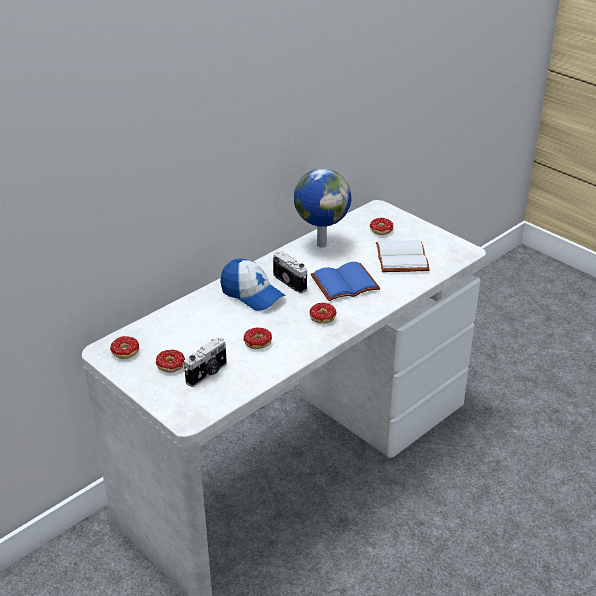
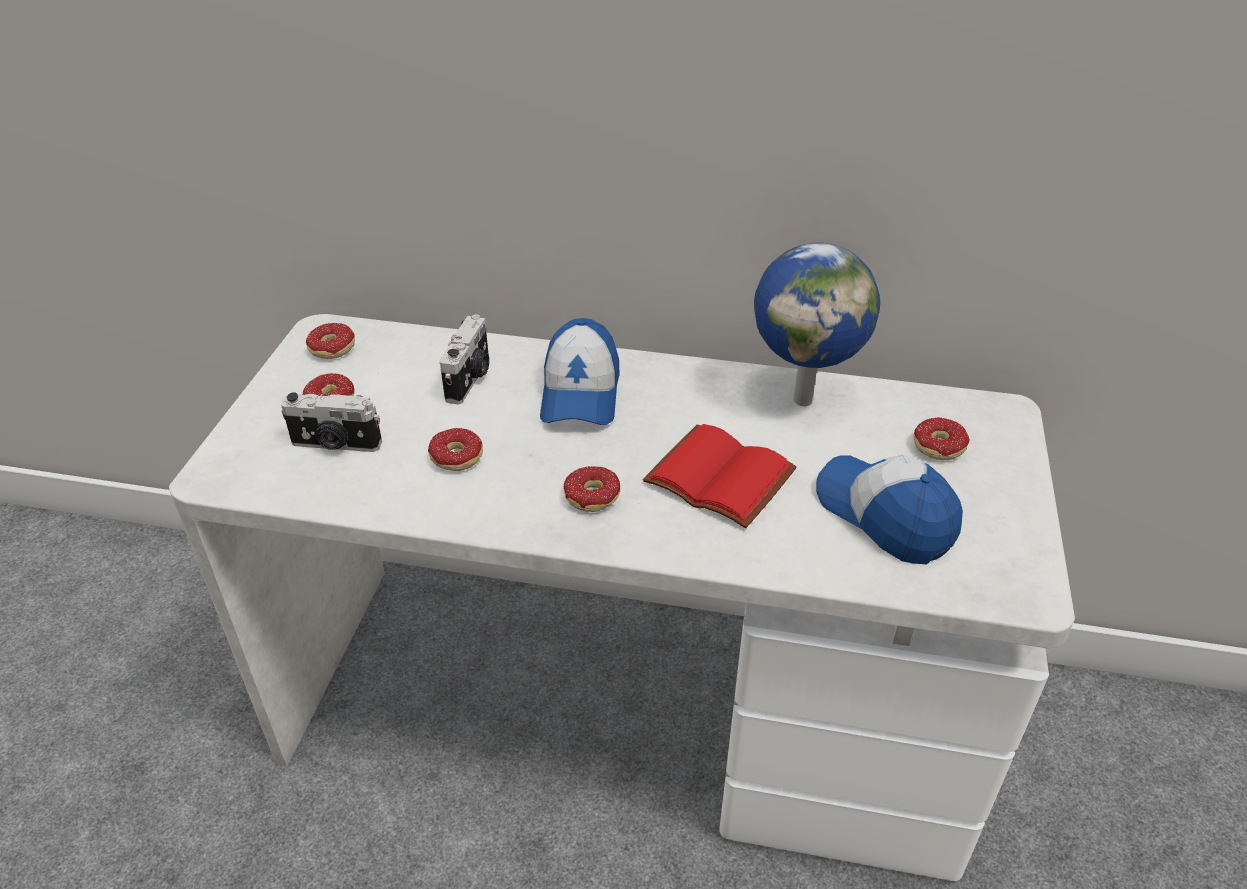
camera: 55 degrees right, 5 degrees up
camera [273,251,307,294] -> camera moved to [440,314,489,404]
blue book [311,262,381,301] -> red book [643,424,797,528]
white book [376,240,430,272] -> cap [816,455,963,564]

